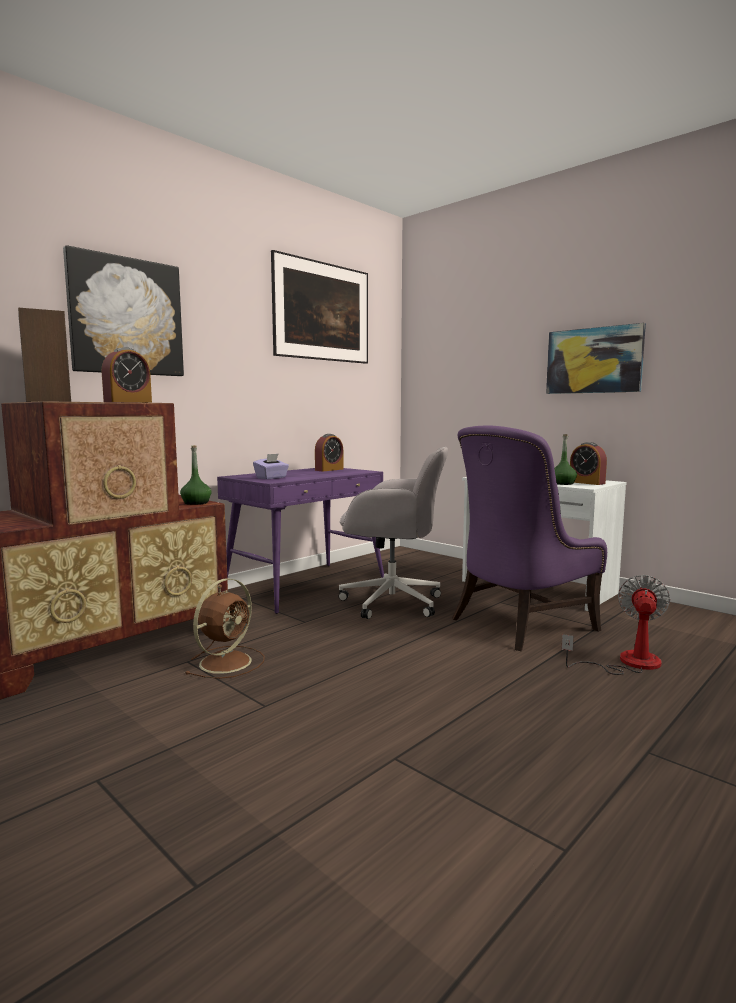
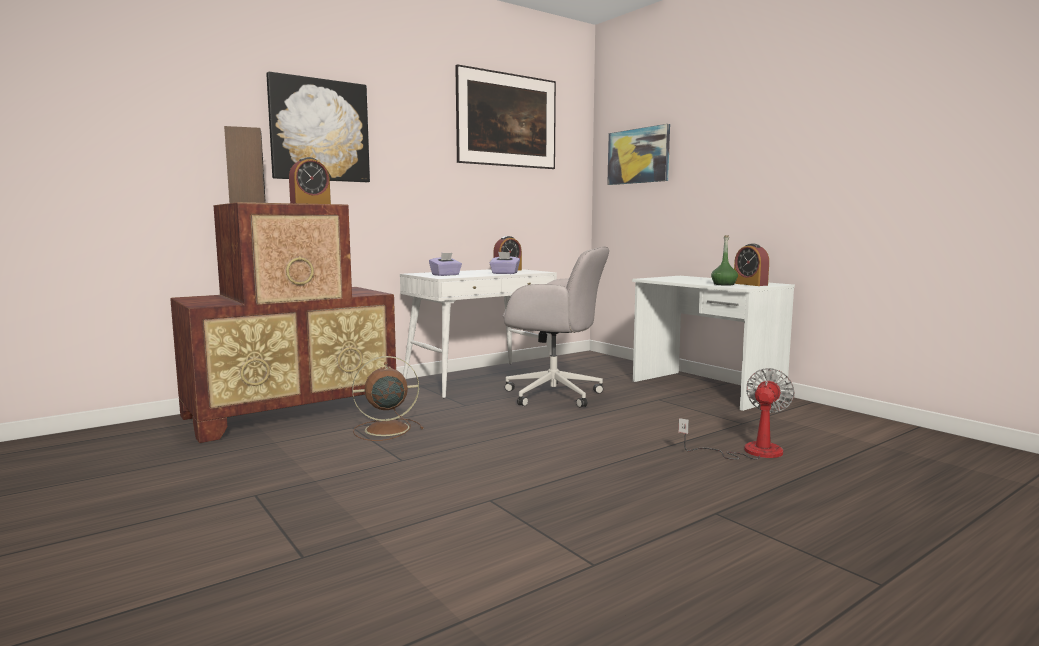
camera: 10 degrees right, 0 degrees up
green bottle [180,445,211,505] -> none
brown fan [185,578,265,679] -> brown fan turned 150 degrees counterclockwise [352,356,424,441]
purple desk [217,468,384,614] -> white desk [400,269,557,398]
purple chair [452,426,607,651] -> none
picture [546,323,646,394] -> picture moved to [607,124,670,185]
none -> purple tissue box [490,252,520,274]

